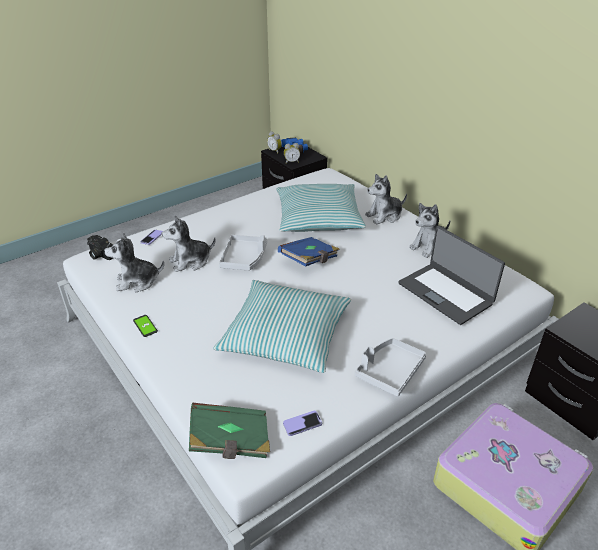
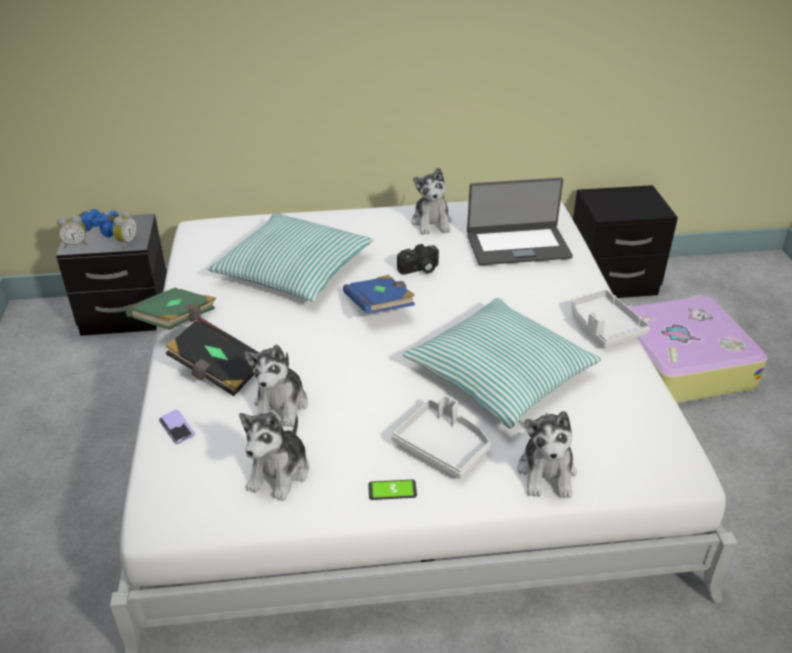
camera: 60 degrees left, 0 degrees up
camera [87,235,113,260] -> camera moved to [397,244,439,274]
green book [189,403,270,459] -> green book moved to [126,288,216,330]
grey tray [219,235,267,270] -> grey tray moved to [392,395,491,479]
phone [283,411,322,436] -> none
plush toy [365,174,407,225] -> plush toy moved to [517,411,577,498]
none -> black book [165,317,259,396]

